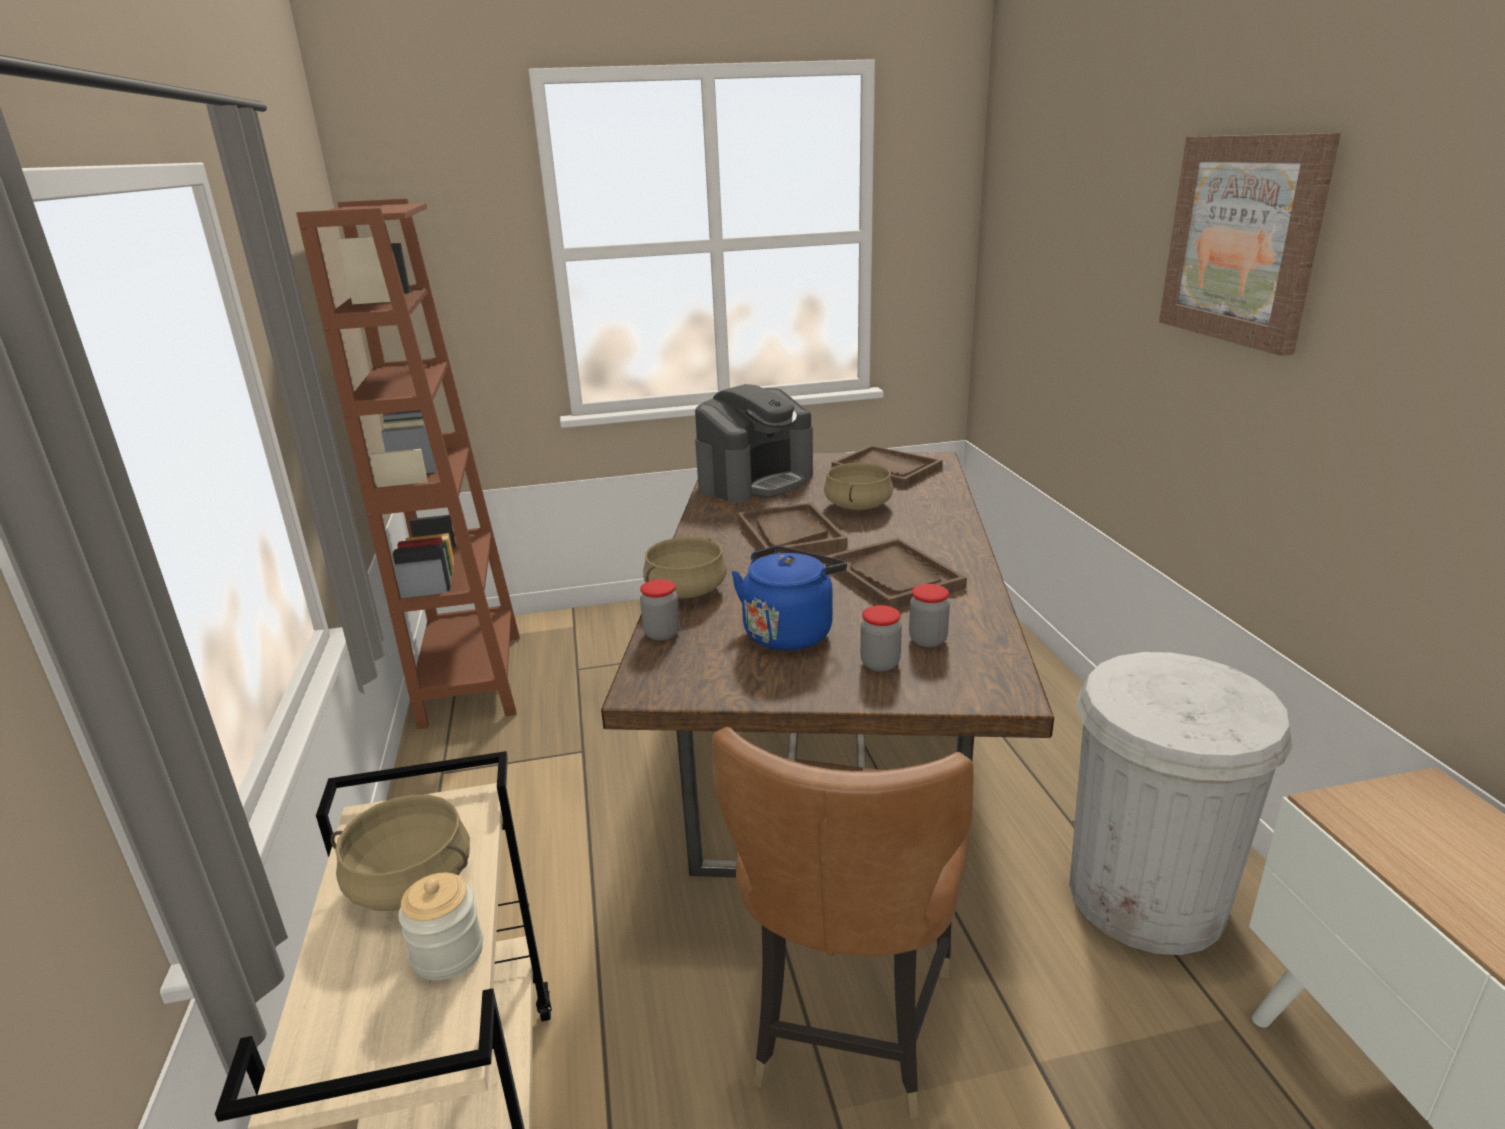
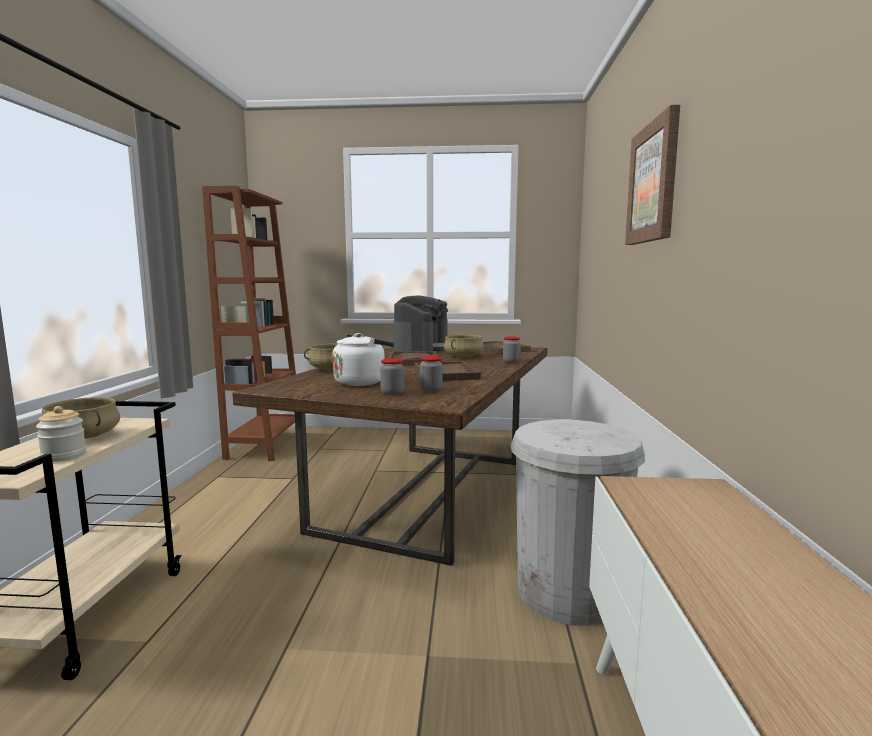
camera: 15 degrees right, 15 degrees down
jar [640,579,680,640] -> jar moved to [503,337,521,363]
coffee machine [695,384,813,503] -> coffee machine turned 45 degrees counterclockwise [393,295,448,351]
brown chair [711,727,974,1119] -> none
blue kettle [731,546,847,651] -> white kettle [333,333,394,386]

